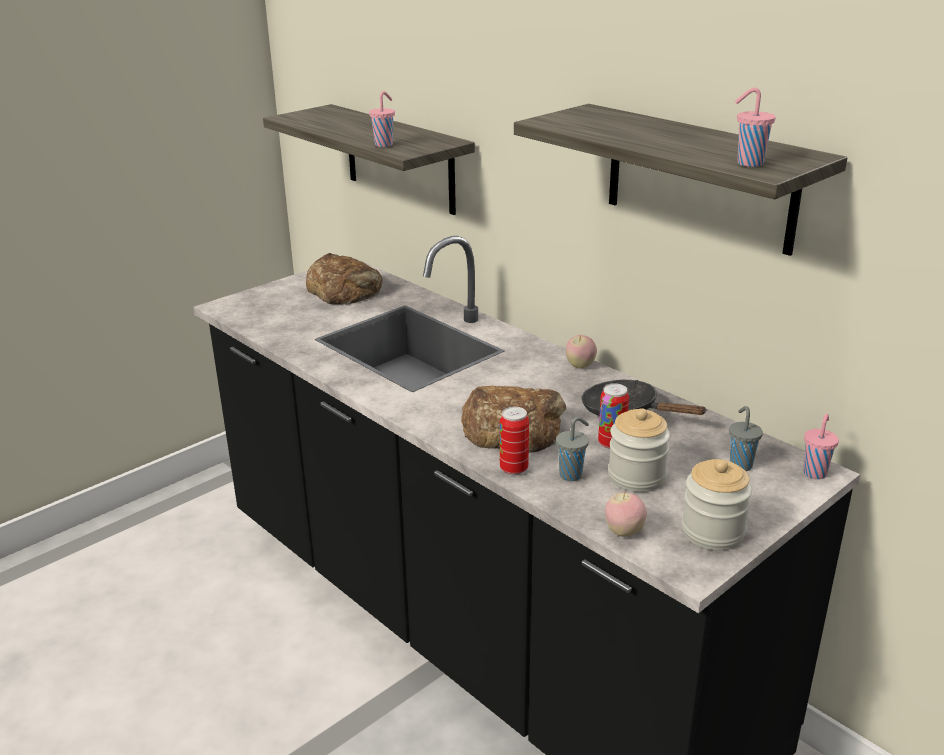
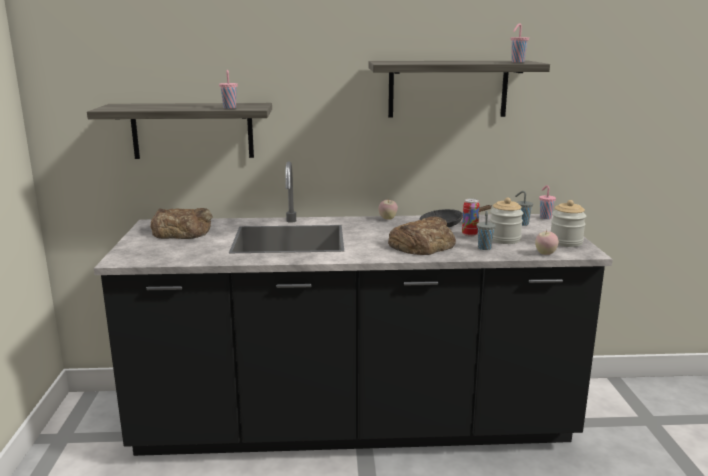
camera: 50 degrees left, 10 degrees down
can [500,407,529,475] -> none

